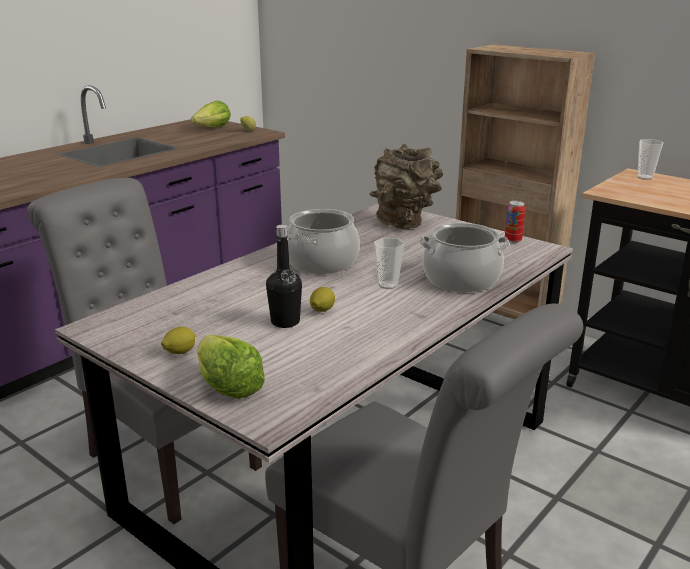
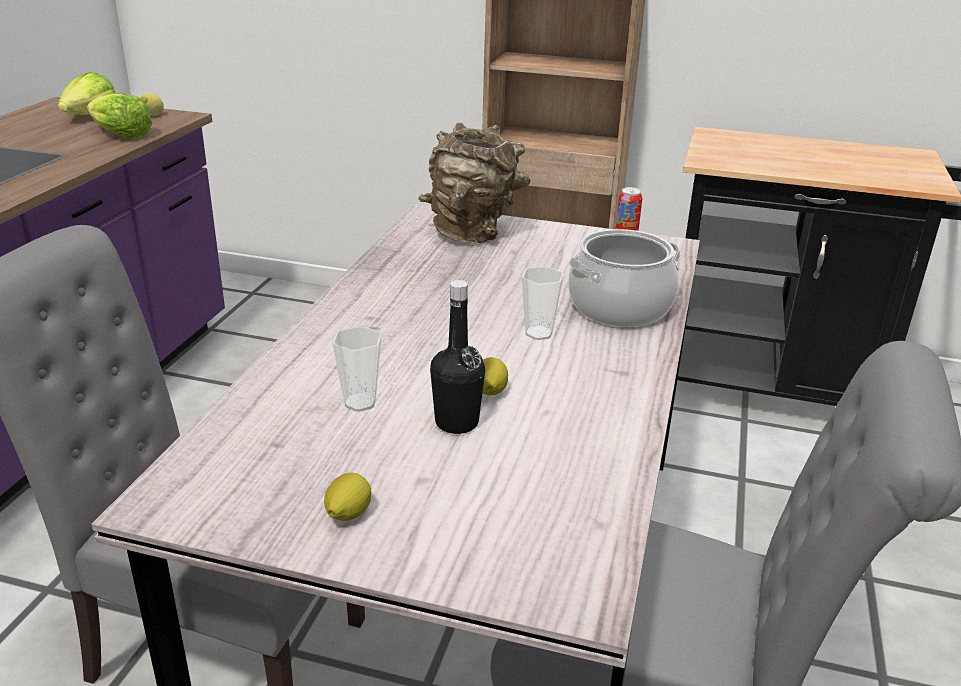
camera: 25 degrees left, 5 degrees up
lettuce [197,335,265,399] -> lettuce moved to [87,93,152,138]
cooking pot [288,209,360,274] -> none
cup [637,139,663,179] -> cup moved to [332,326,382,412]

